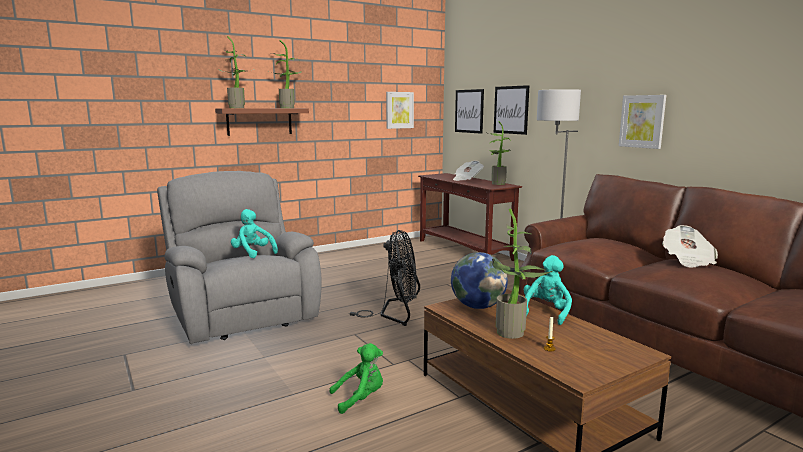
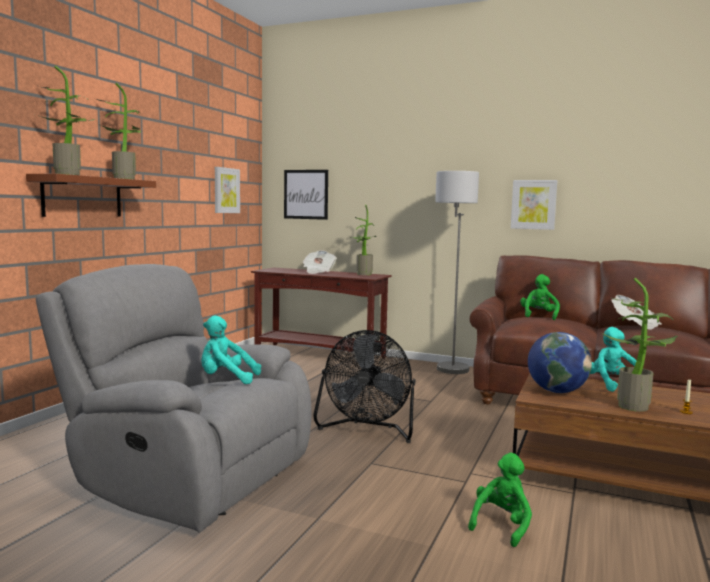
camera: 35 degrees left, 5 degrees down
black fan [349,230,420,326] -> black fan turned 135 degrees clockwise [314,330,416,443]
picture [494,85,530,135] -> none
none -> green plush toy [520,274,560,320]

